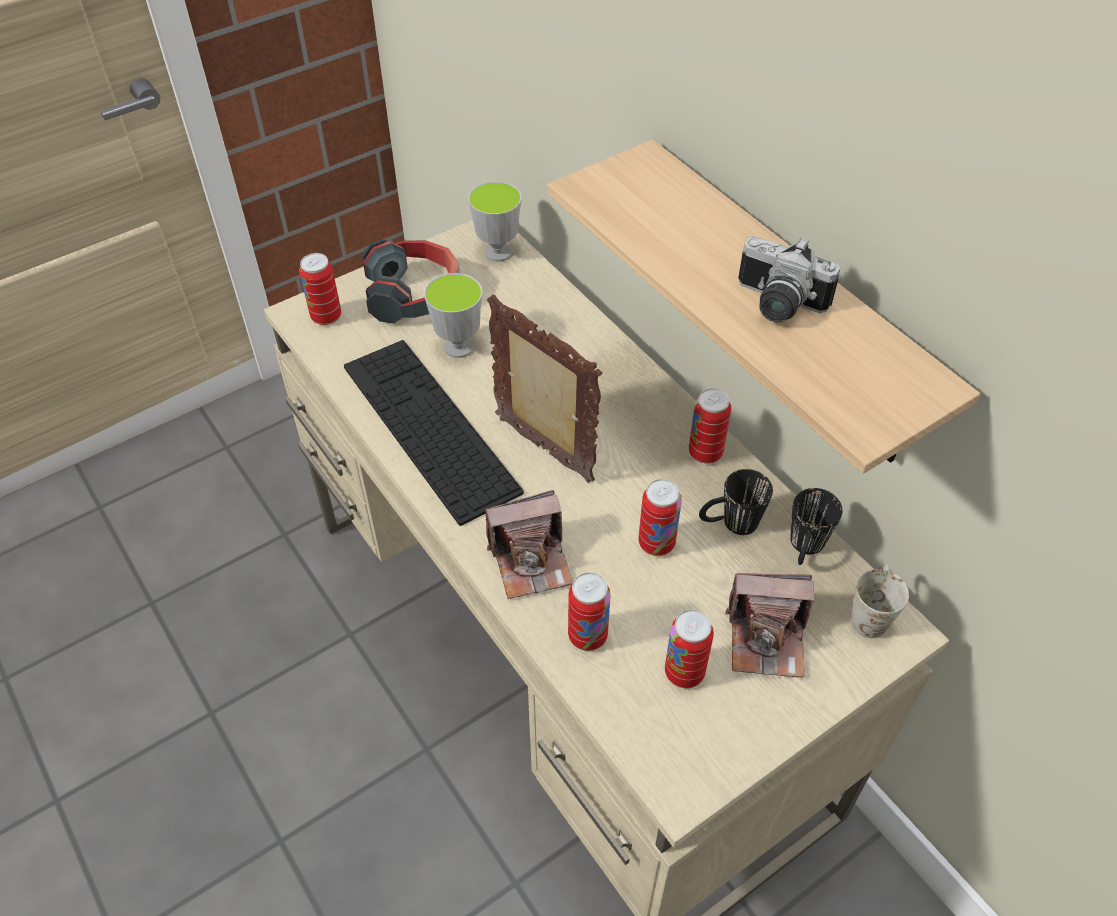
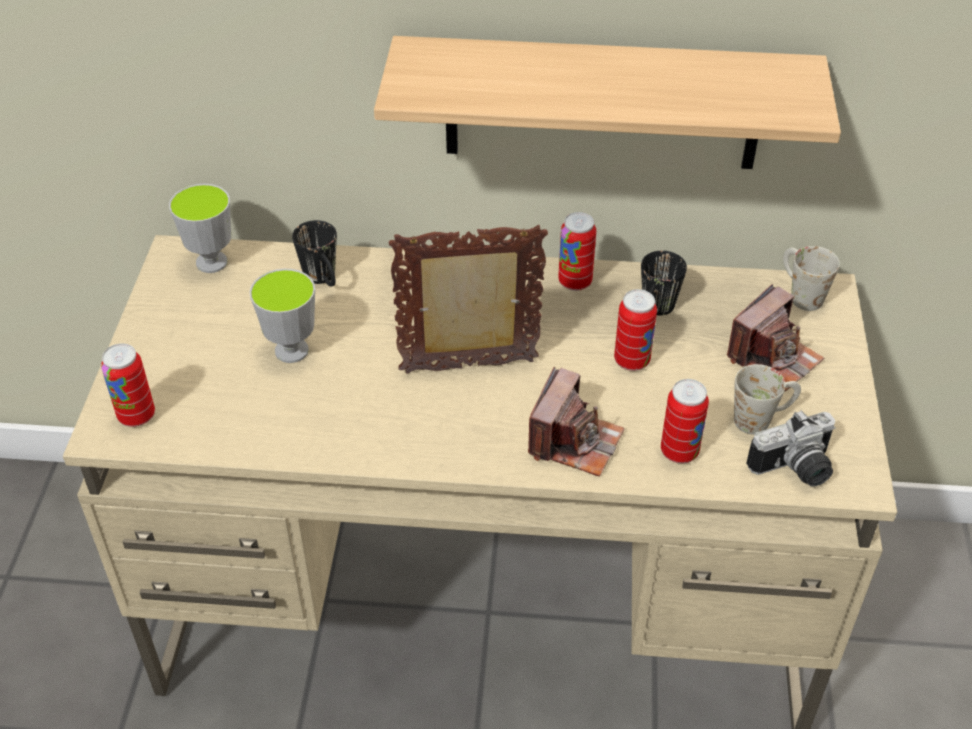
camera: 50 degrees left, 5 degrees down
keyboard [344,340,524,526] -> none
headphones [362,239,460,324] -> none
can [665,609,714,688] -> white mug [734,364,801,434]
camera [738,236,840,323] -> camera moved to [746,410,836,487]
black mug [790,488,843,565] -> black mug moved to [292,220,337,286]

